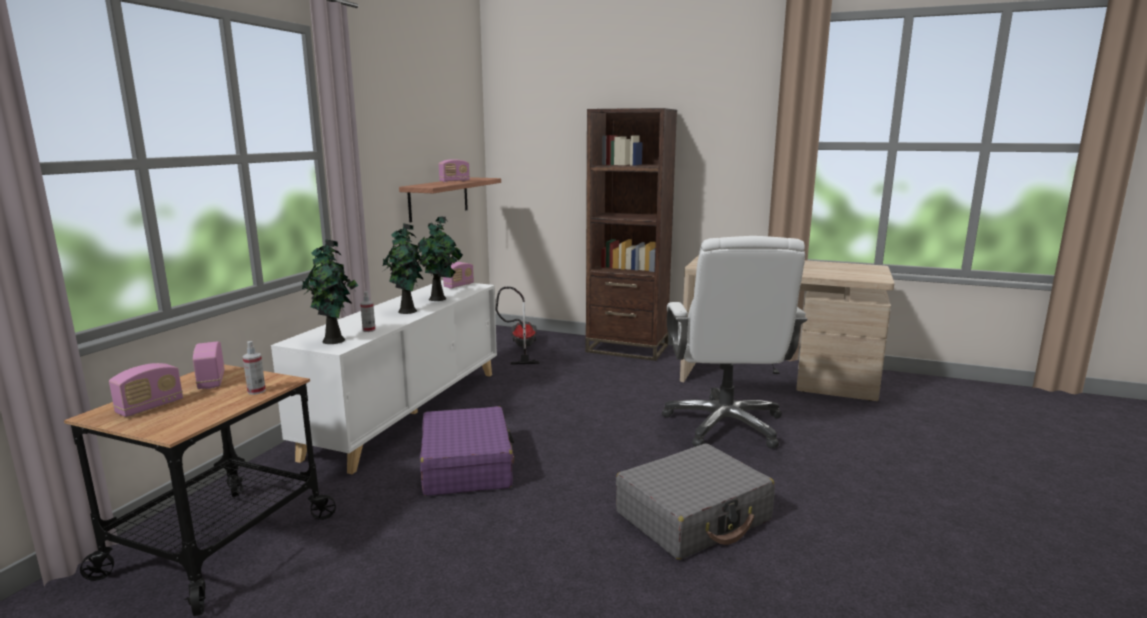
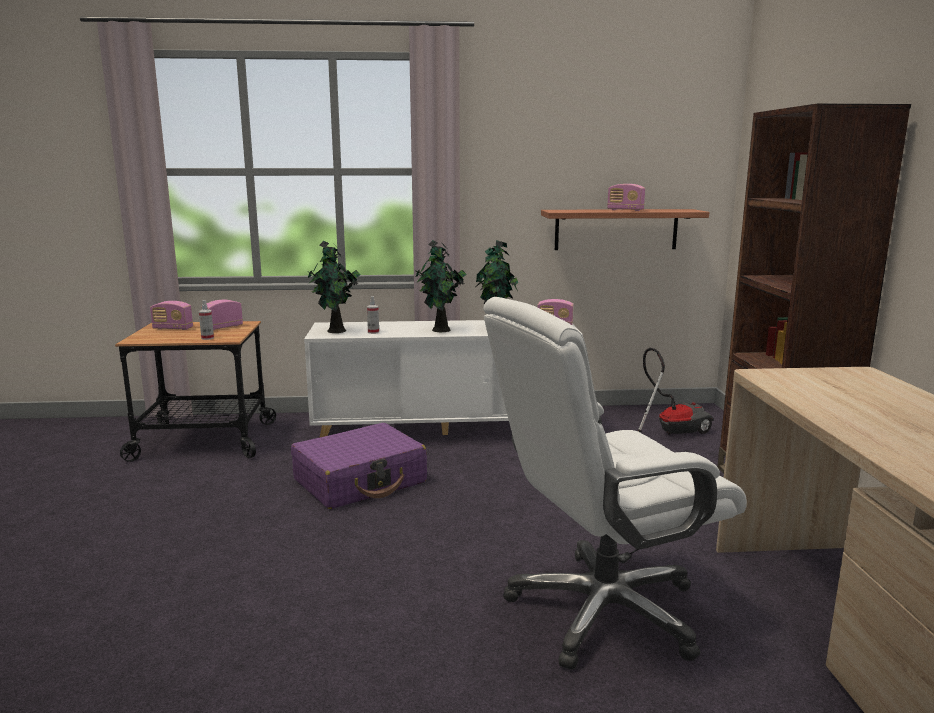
camera: 65 degrees right, 0 degrees up
grey suitcase [616,444,775,560] -> none

